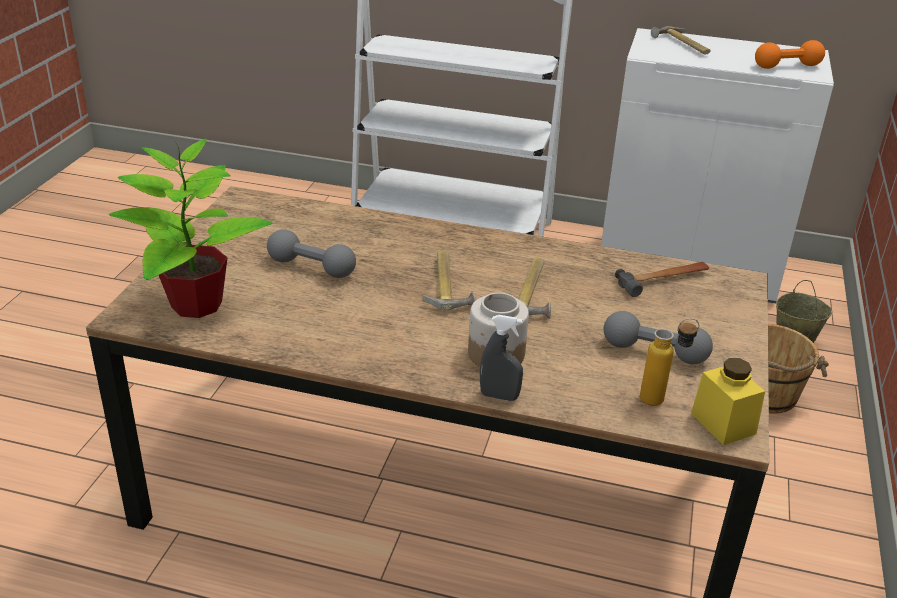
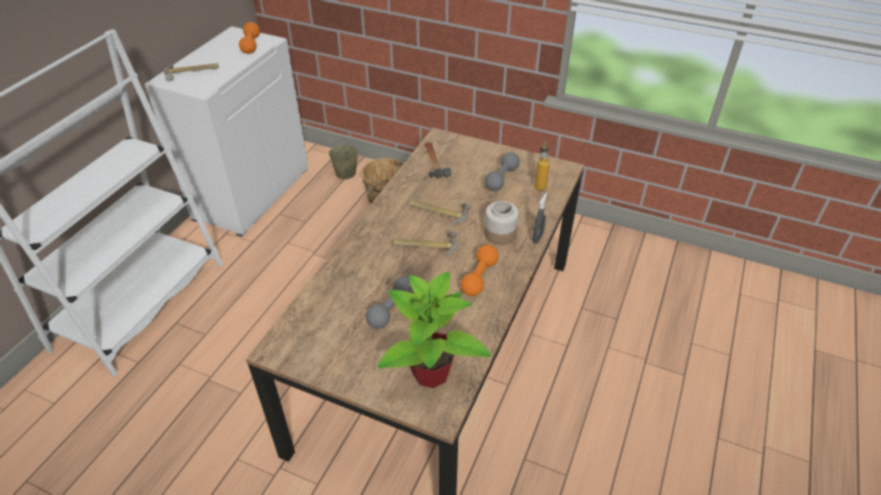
camera: 80 degrees left, 10 degrees up
yellow jar [691,358,765,445] -> none
none -> orange dumbbell [461,245,499,296]

